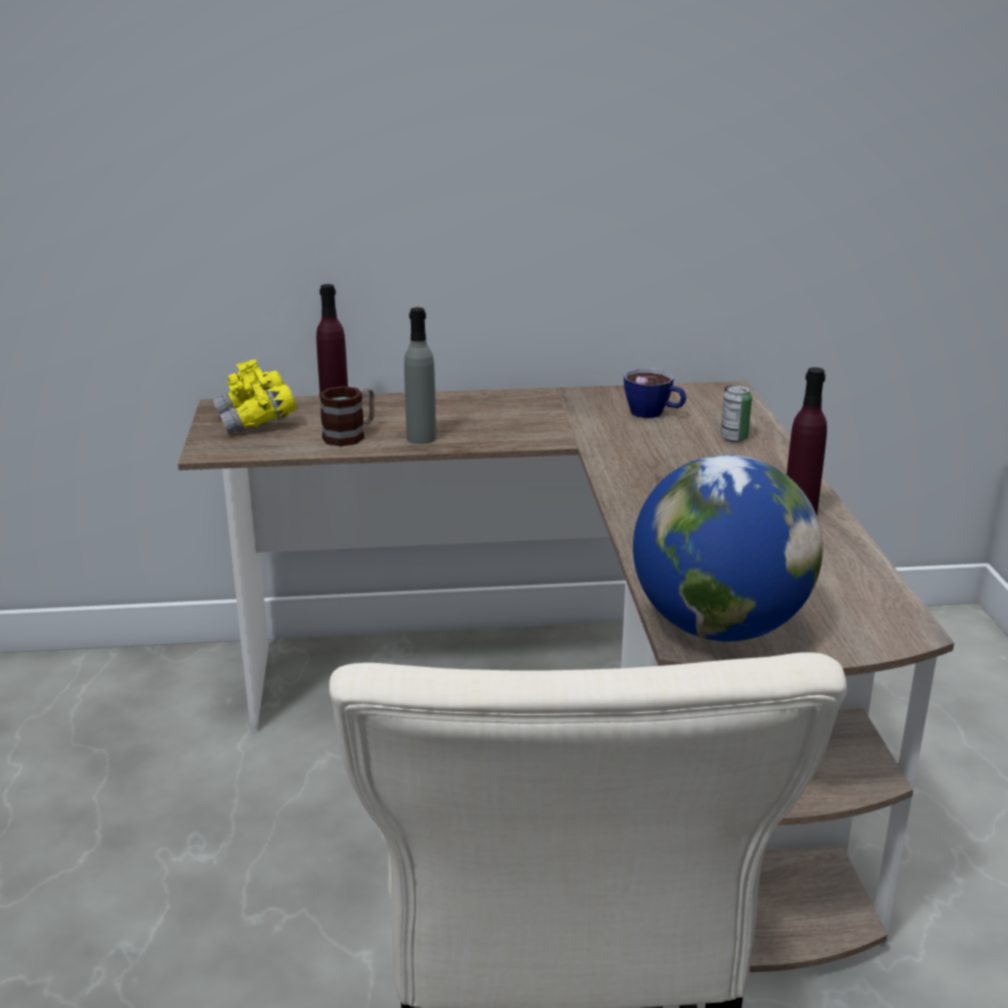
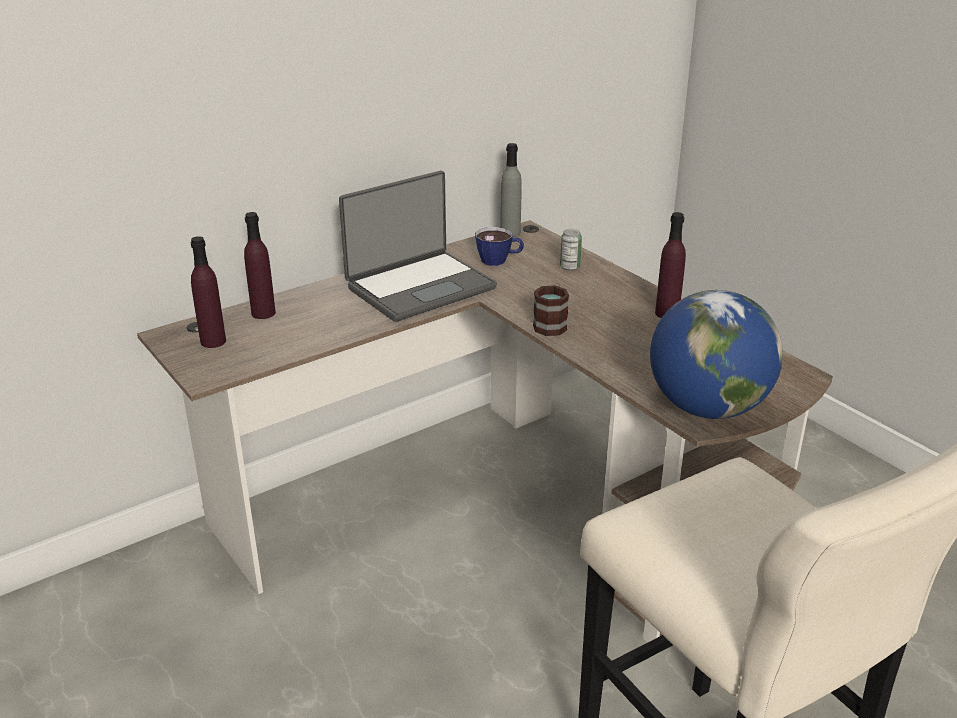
camera: 30 degrees left, 5 degrees up
yellow binoculars [212,360,297,435] -> purple bottle [191,236,226,348]
mug [319,386,375,446] -> mug moved to [533,283,569,336]
grey bottle [404,307,436,444] -> grey bottle moved to [500,143,522,237]
none -> laptop [339,170,497,322]

